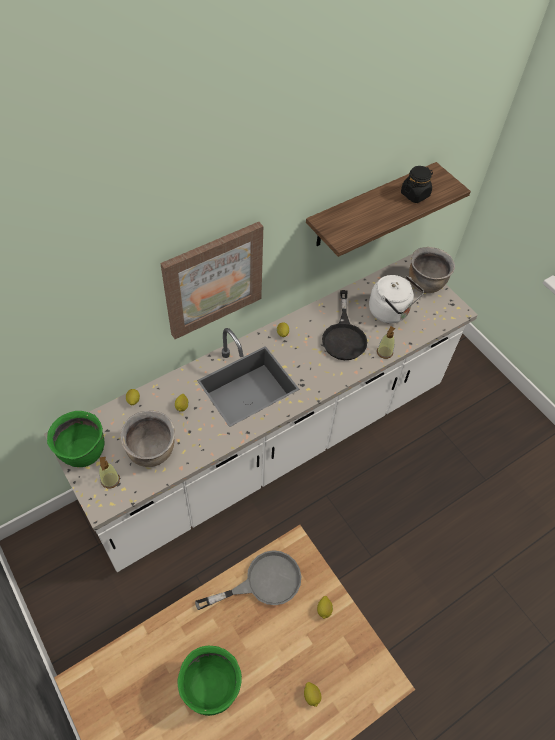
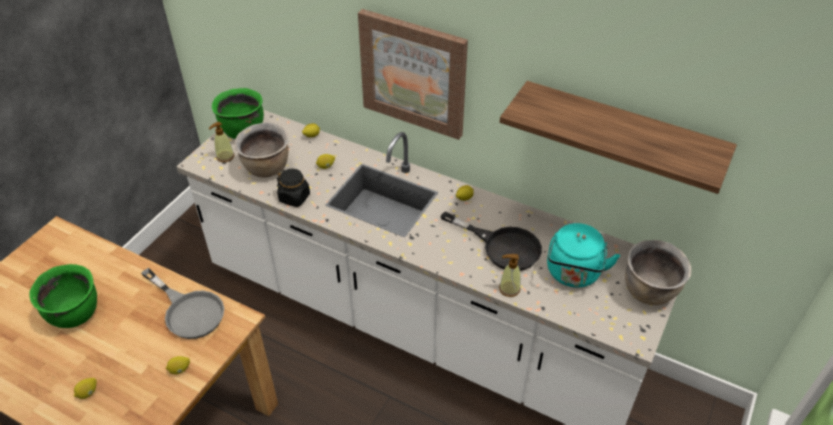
camera: 65 degrees right, 10 degrees down
black frying pan [322,290,367,360] -> black frying pan turned 120 degrees counterclockwise [440,211,542,271]
white kettle [369,275,424,323] -> turquoise kettle [547,223,620,287]
black jar [401,166,433,203] -> black jar moved to [277,169,310,207]

